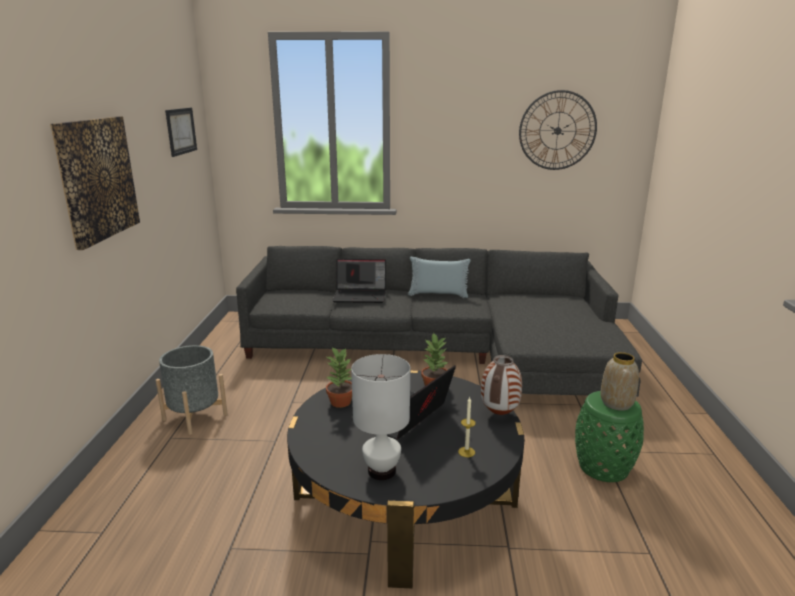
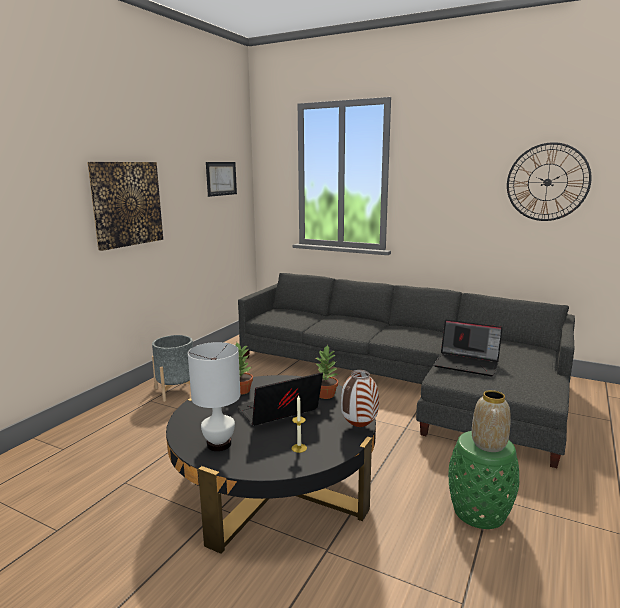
camera: 25 degrees right, 5 degrees down
laptop [332,259,386,303] -> laptop moved to [434,320,503,376]
blue pillow [408,257,471,298] -> none

